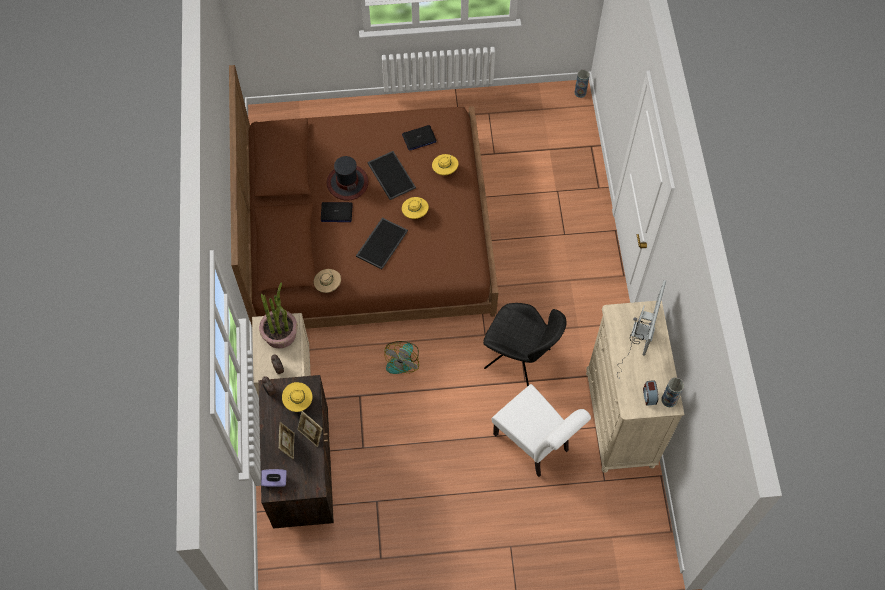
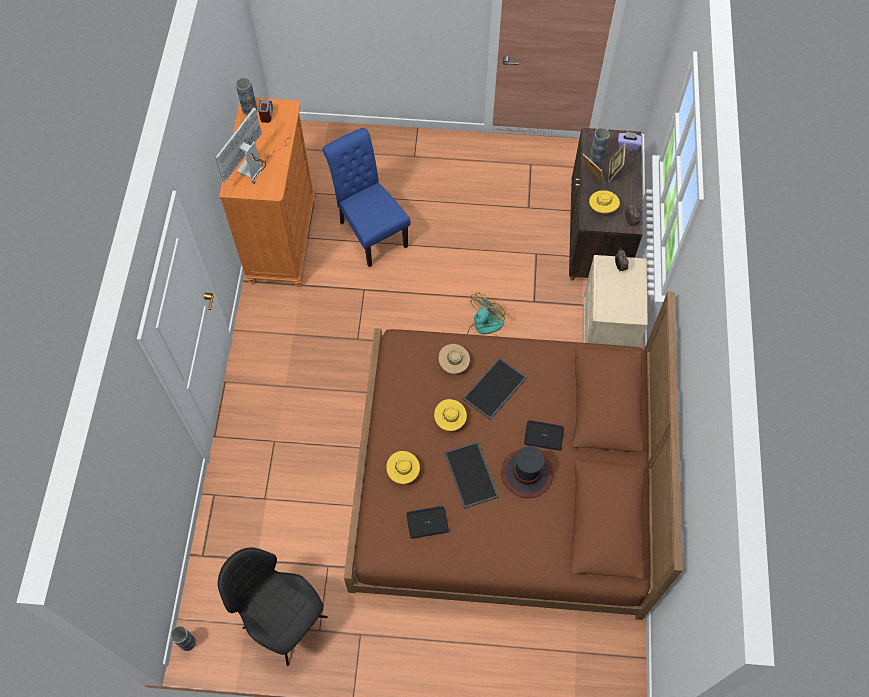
camera: 170 degrees left, 0 degrees up
potted plant [259,282,298,349] -> none
beige hat [314,269,341,293] -> beige hat moved to [438,344,470,374]
black chair [483,303,566,387] -> black chair moved to [218,548,328,666]
white chair [492,384,591,477] -> blue chair [322,128,411,267]
beige dresser [586,300,684,473] -> orange dresser [219,98,315,287]
none -> vase [590,128,610,163]

